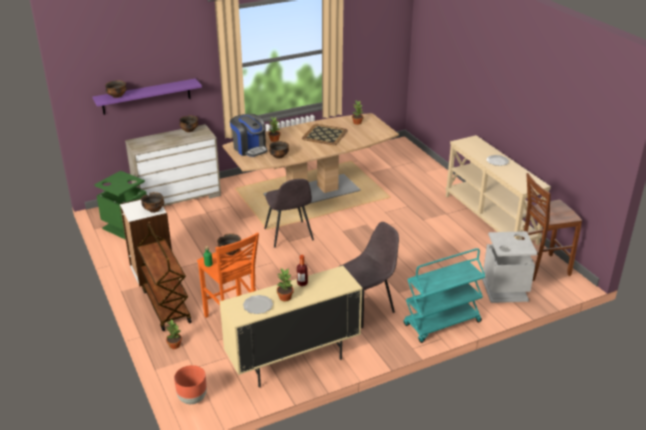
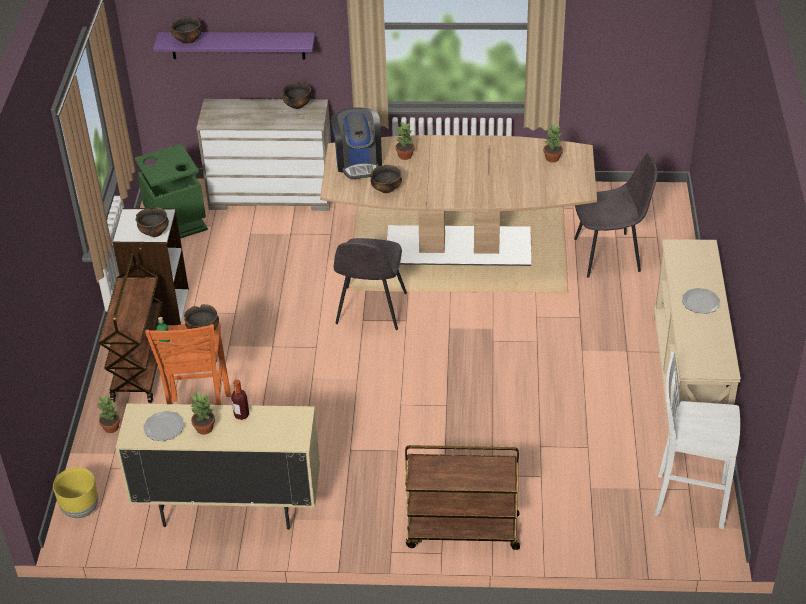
camera: 30 degrees right, 10 degrees up
brown planter [174,365,207,404] -> yellow planter [53,467,98,518]
tray [302,124,348,145] -> none
grey chair [338,222,399,328] -> grey chair moved to [574,153,658,277]
turquoise cart [404,248,486,343] -> brown cart [405,445,520,550]
grey trash can [482,231,537,303] -> none
brown stool [522,173,582,281] -> white stool [654,352,740,529]

